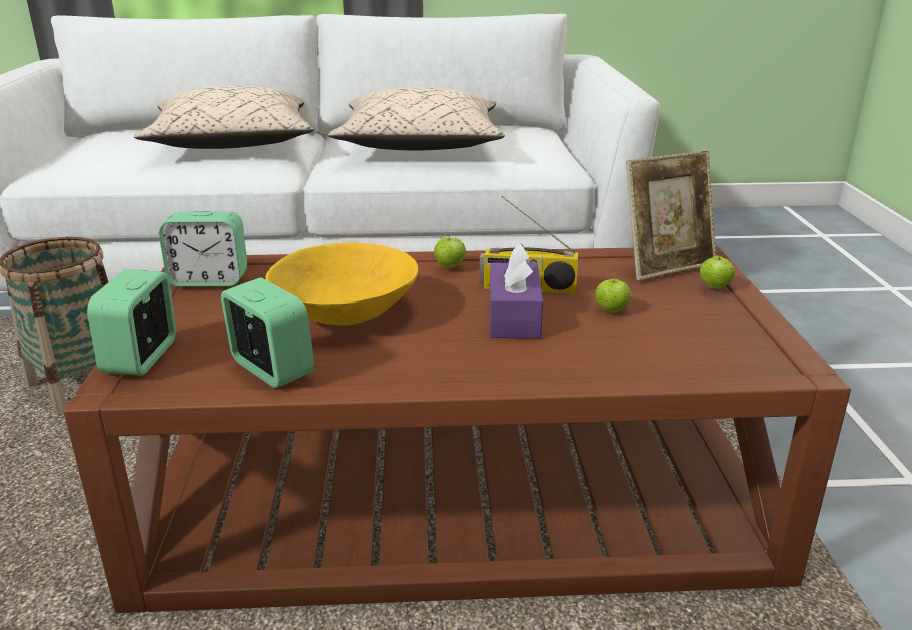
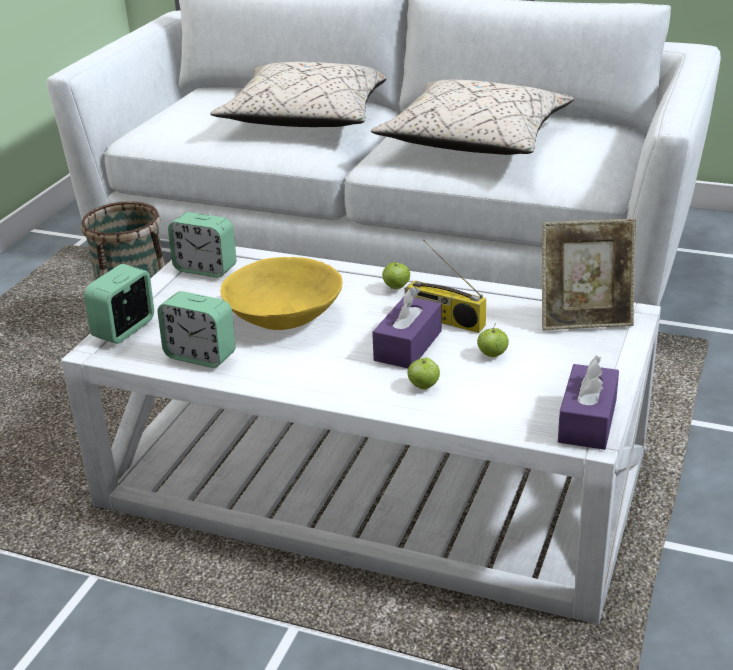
camera: 25 degrees right, 5 degrees up
brown coffee table [64,246,851,613] -> white coffee table [61,246,661,624]
alarm clock [221,278,314,388] -> alarm clock turned 135 degrees clockwise [157,291,236,368]
apple [700,253,735,289] -> apple moved to [408,356,440,389]
none -> purple tissue box [558,355,619,450]

